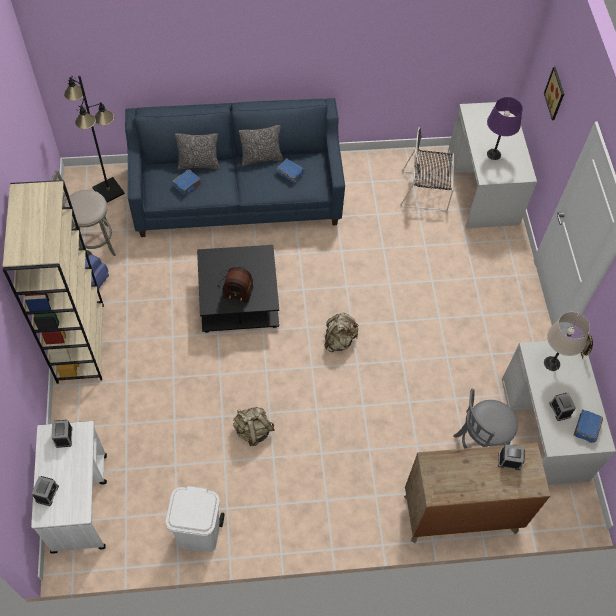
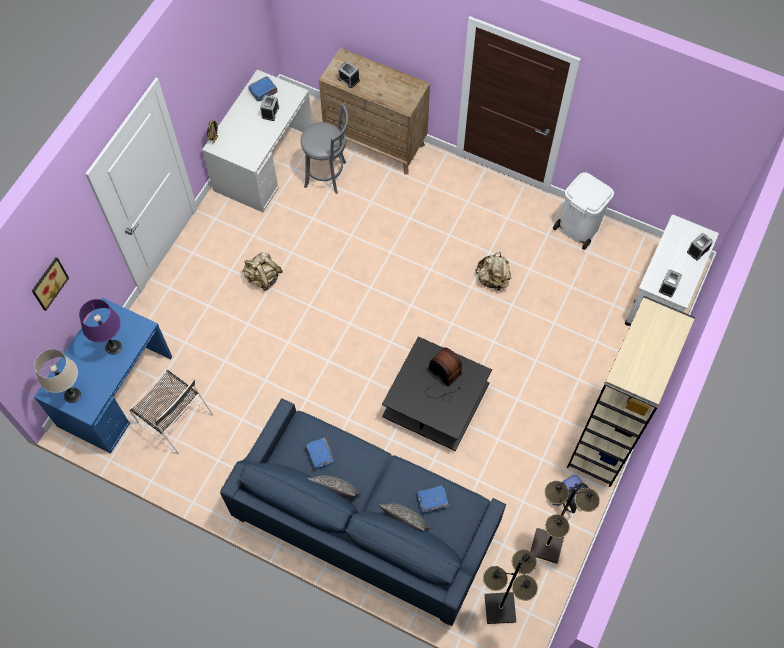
camera: 145 degrees left, 5 degrees up
grey stool [51,170,116,256] -> black floor lamp [531,481,600,564]
beige backpack [324,313,359,352] -> beige backpack moved to [243,252,282,291]
white desk [448,102,537,228] -> blue desk [34,298,172,454]
beige table lamp [544,312,590,371] -> beige table lamp moved to [34,349,81,403]

